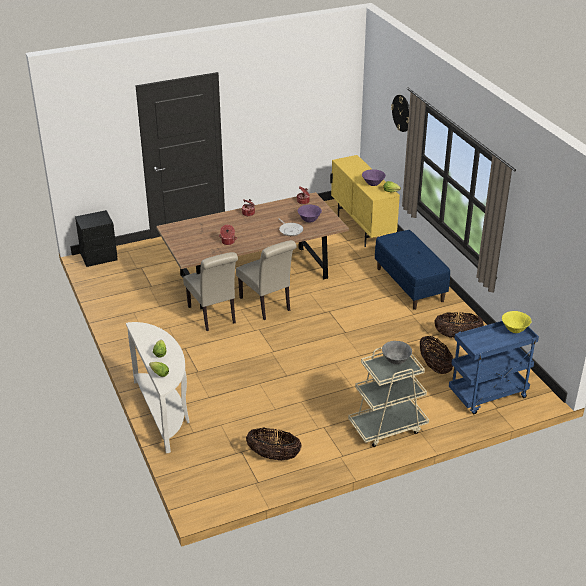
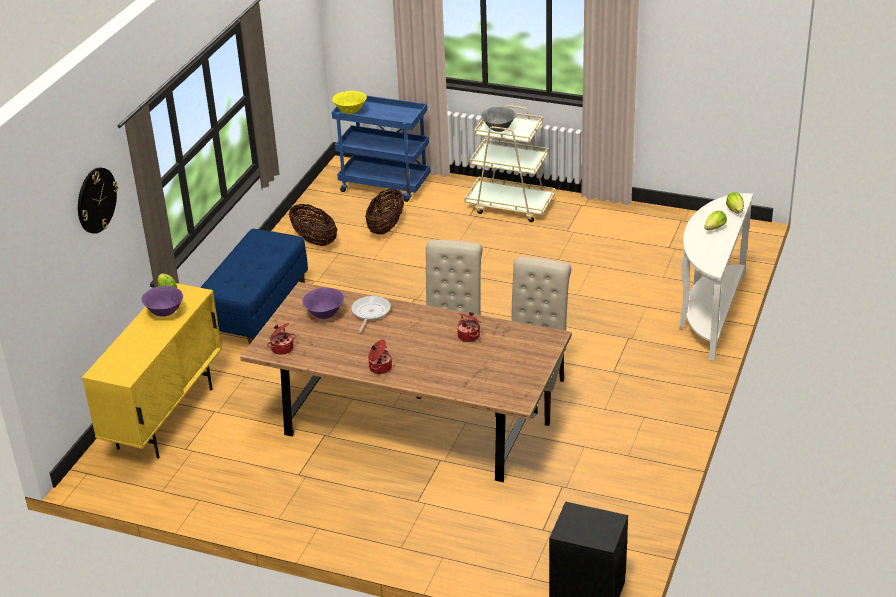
camera: 135 degrees left, 0 degrees up
basket [246,428,302,460] -> none

